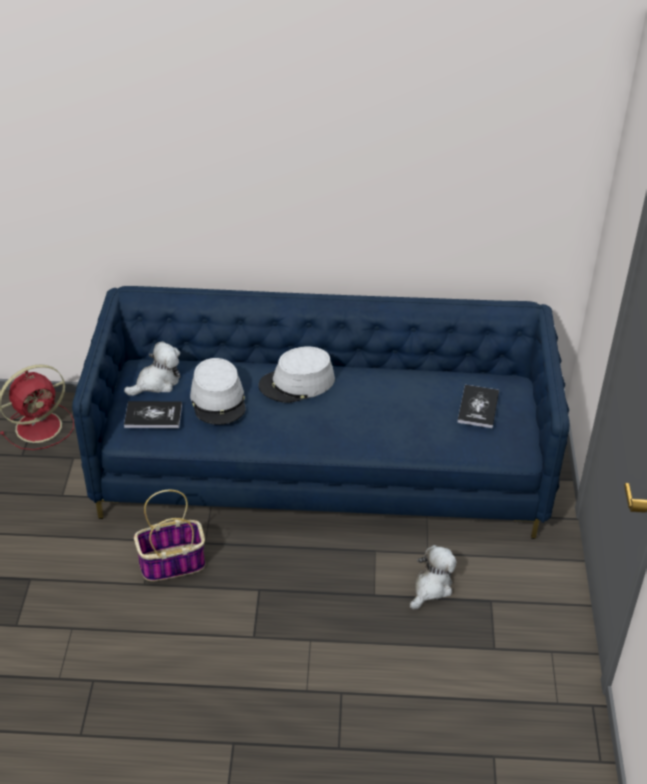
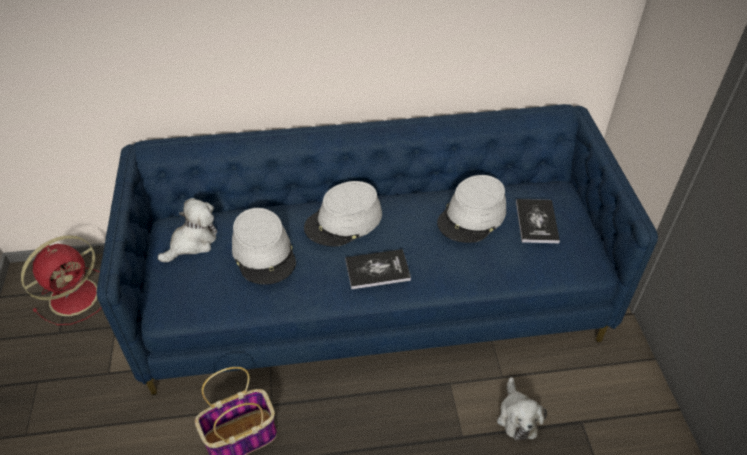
camera: 10 degrees left, 5 degrees up
book [124,401,182,428] -> book moved to [345,249,411,289]
plush toy [410,545,457,609] -> plush toy turned 150 degrees clockwise [497,377,547,441]
none -> grey hat [437,175,506,243]

